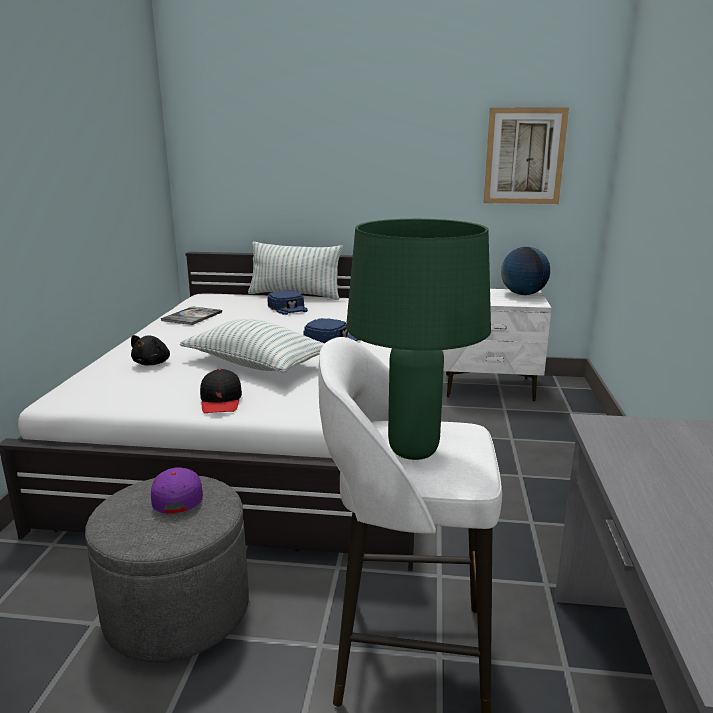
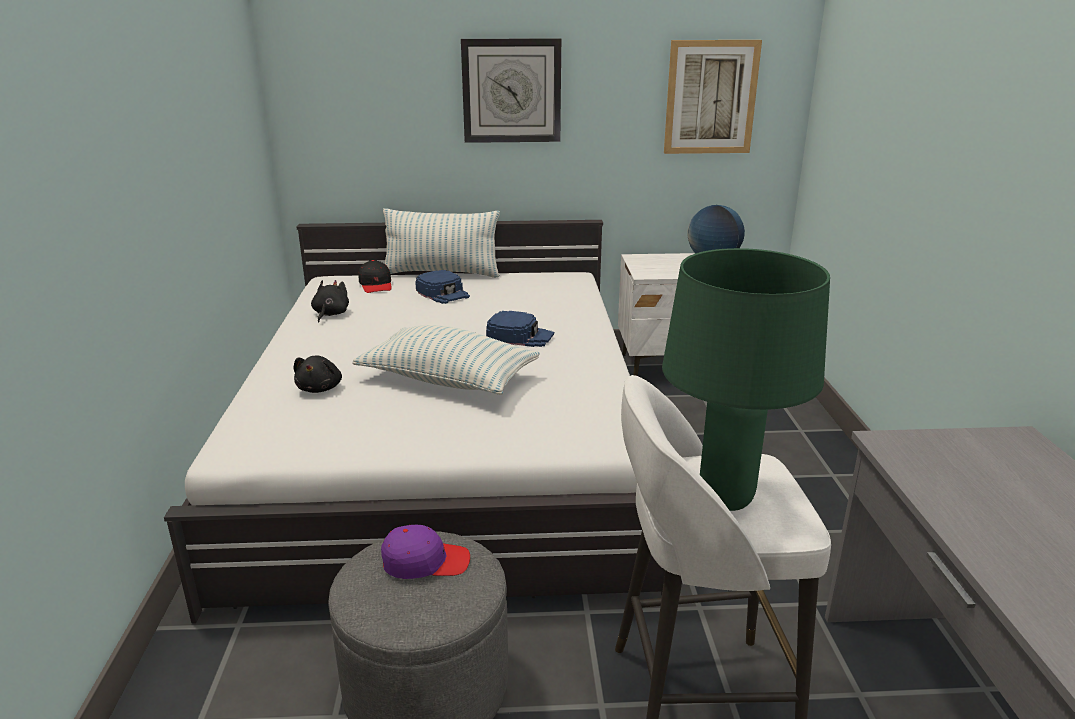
camera: 10 degrees left, 5 degrees up
purple cap [151,467,203,513] -> purple cap turned 105 degrees clockwise [381,525,470,579]
book [160,306,222,325] -> black plush toy [311,280,349,322]
black cap [200,369,242,413] -> black cap moved to [358,260,391,293]
none -> wall clock [461,38,561,143]

